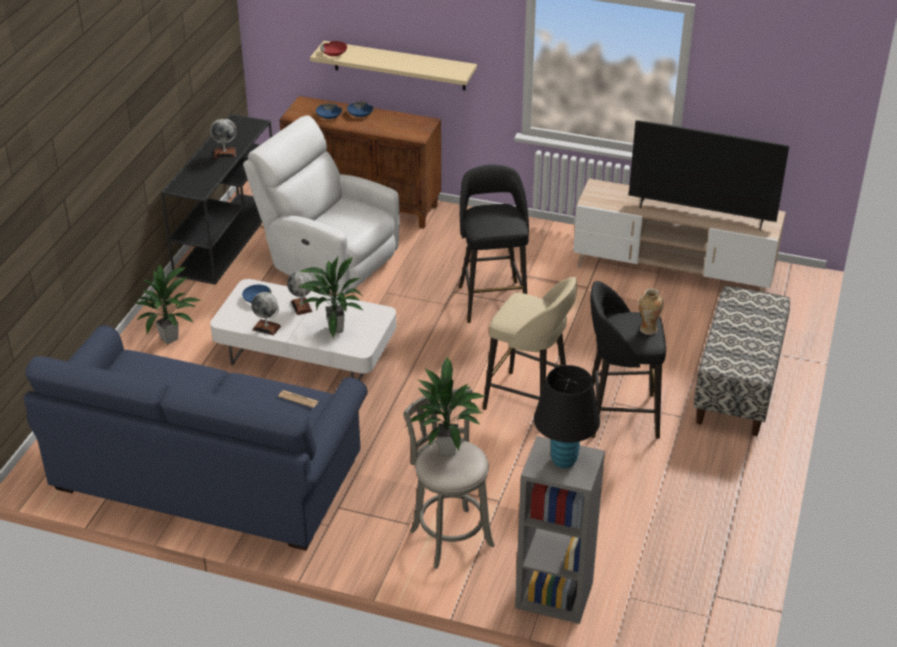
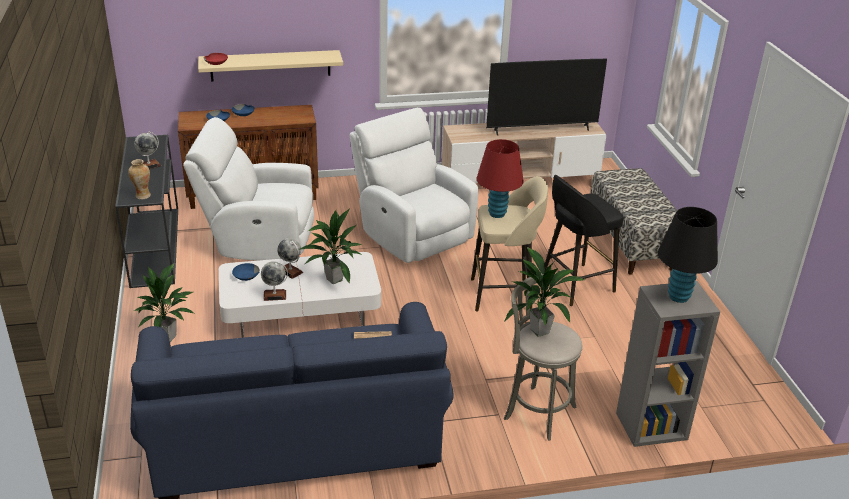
camera: 30 degrees left, 5 degrees down
black stool [459,165,529,323] -> white armchair [349,108,479,263]
vase [638,288,664,335] -> vase moved to [128,159,151,199]
none -> red table lamp [477,139,524,218]

